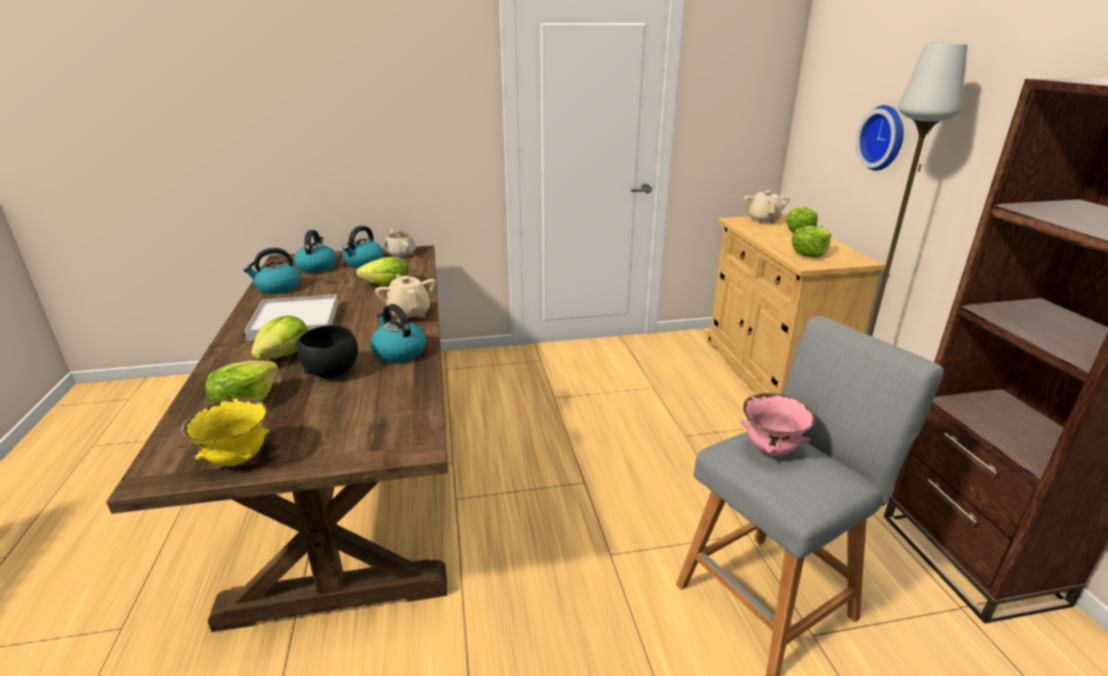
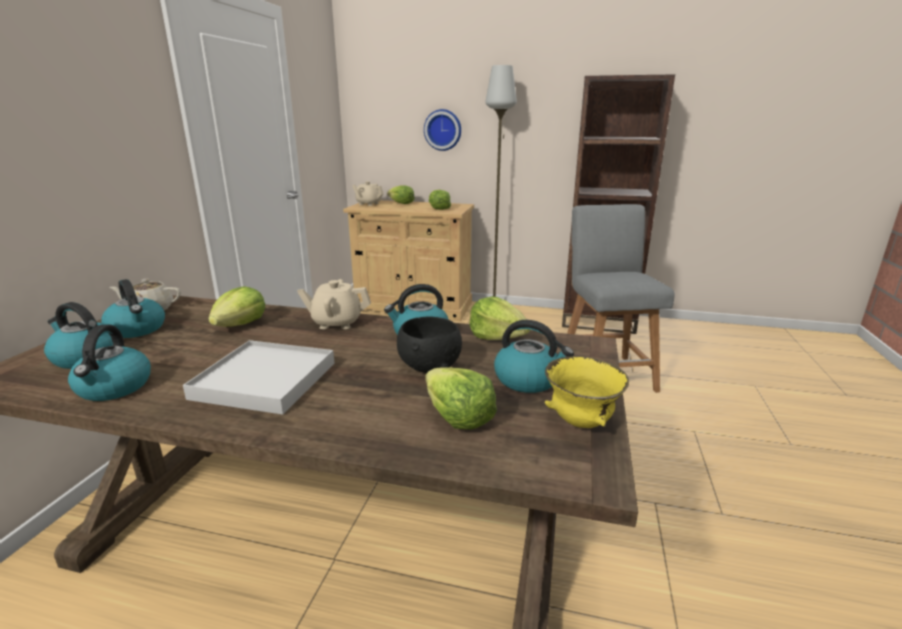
camera: 65 degrees left, 5 degrees down
lettuce [251,316,308,359] -> lettuce moved to [469,296,530,340]
pink bowl [739,393,816,456] -> none
none -> kettle [494,320,574,393]

